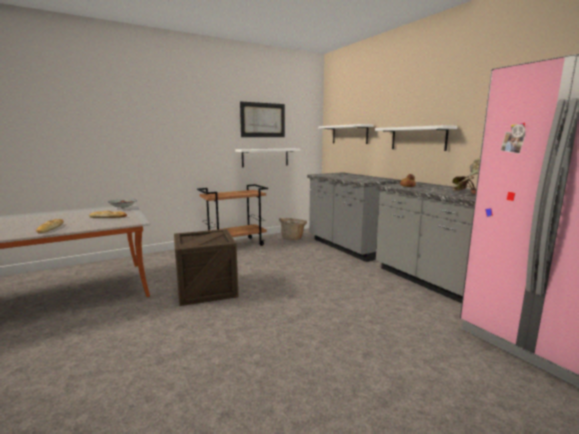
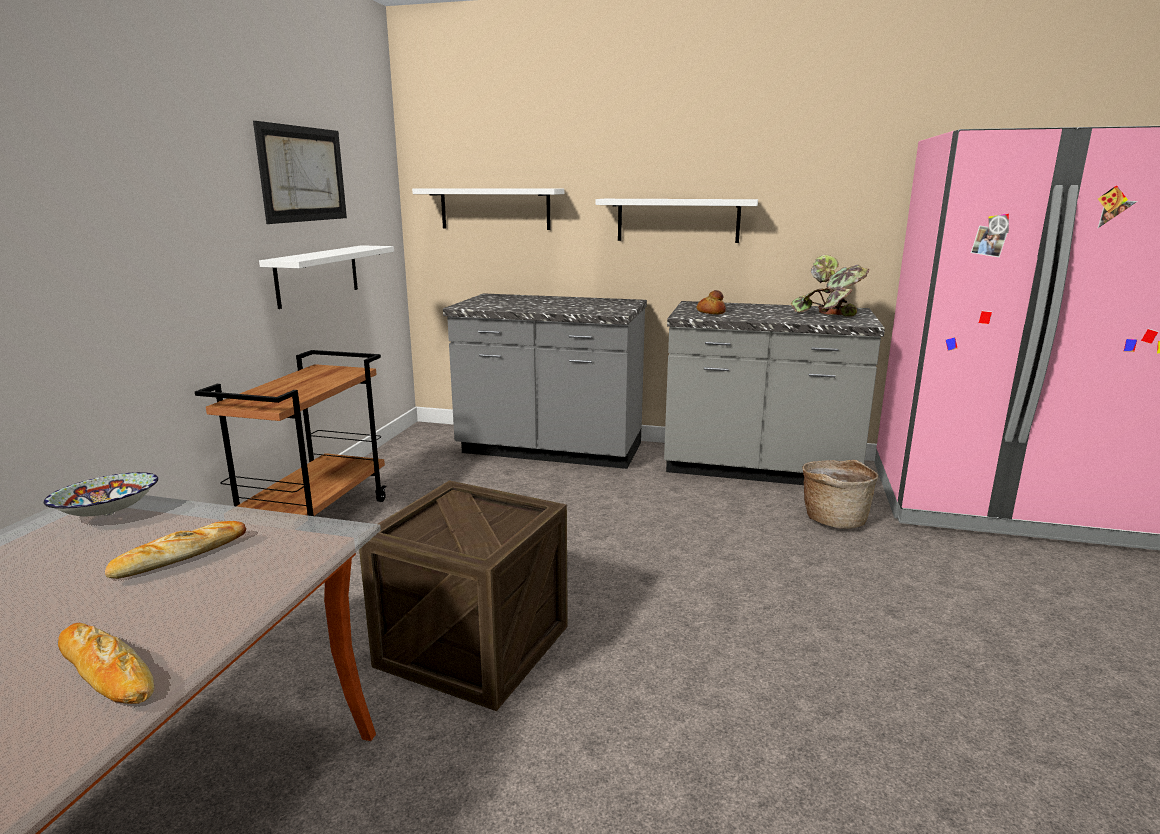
camera: 45 degrees left, 5 degrees up
basket [279,218,307,240] -> basket moved to [802,460,878,529]

